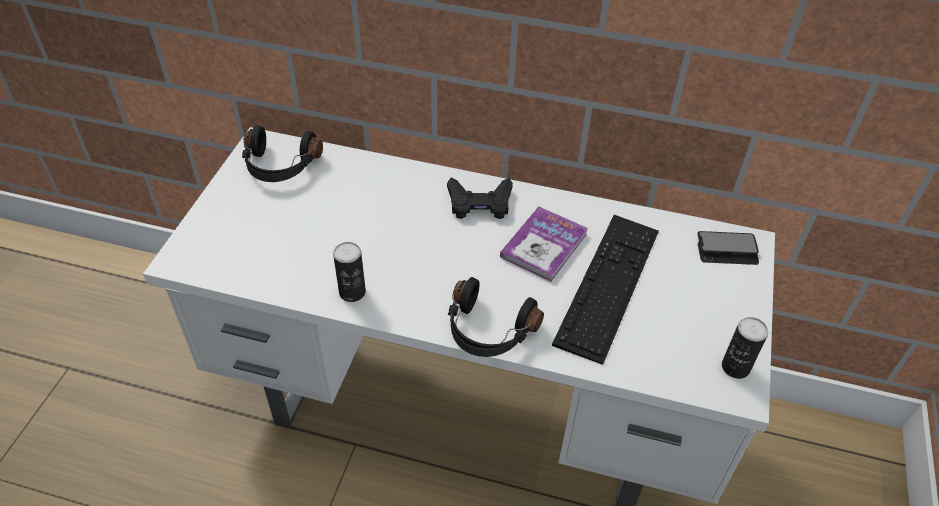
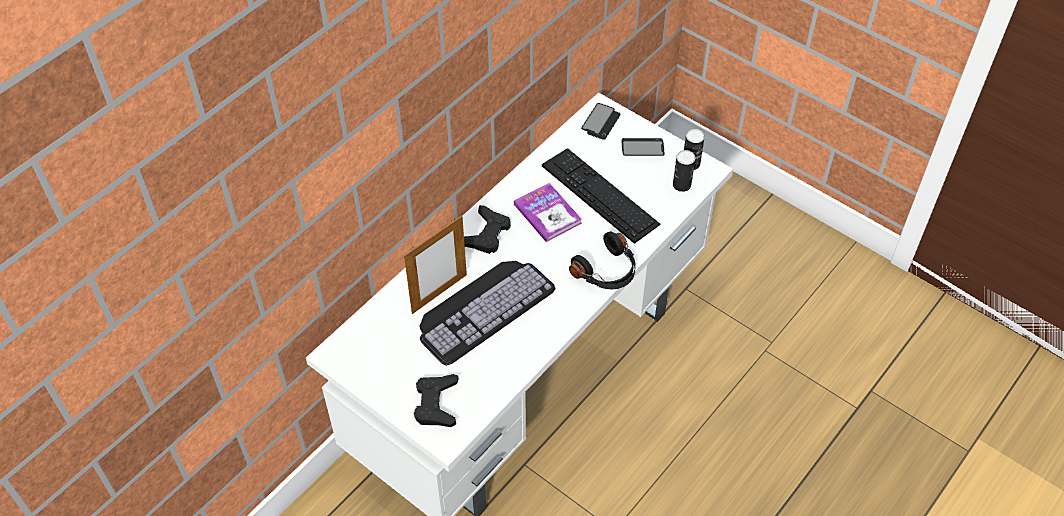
camera: 65 degrees left, 5 degrees up
black headphones [242,125,323,182] -> none
can [333,242,366,302] -> can moved to [673,150,695,192]
none -> picture frame [404,215,467,314]
none -> black game controller [414,374,458,427]
none -> keyboard [419,261,555,366]
none -> phone [622,138,665,156]

